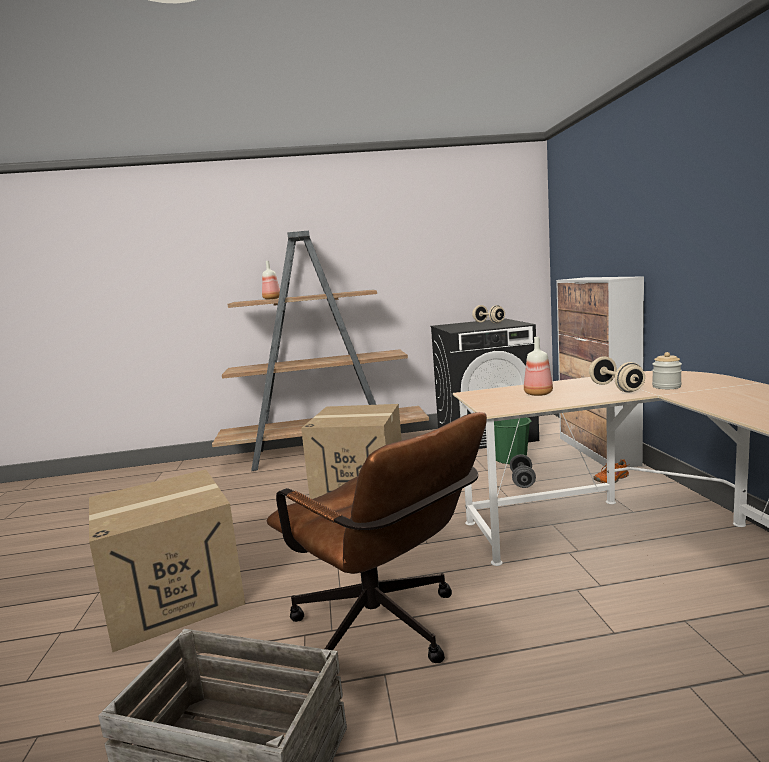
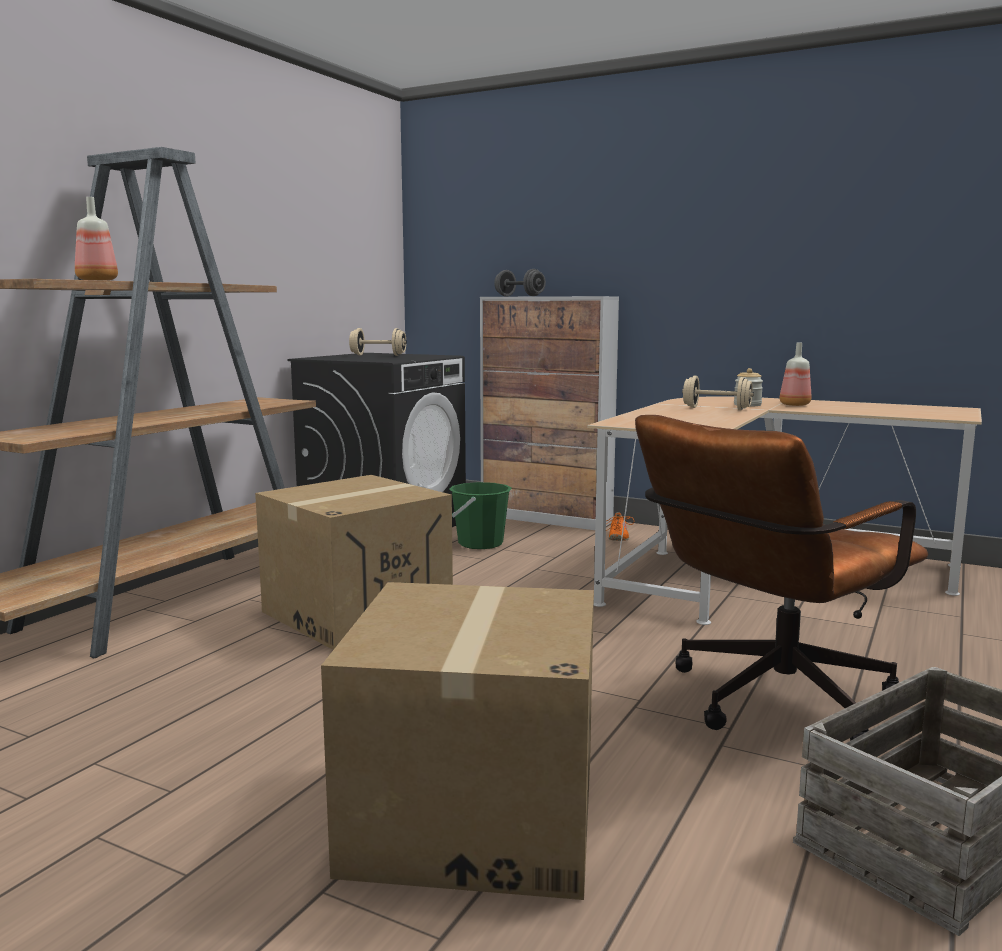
camera: 55 degrees left, 0 degrees up
brown office chair [267,412,487,673] -> brown office chair turned 150 degrees clockwise [635,415,928,741]
grey dumbbell [510,454,536,488] -> grey dumbbell moved to [494,269,546,296]
bottle [524,337,553,396] -> bottle moved to [780,343,811,406]

